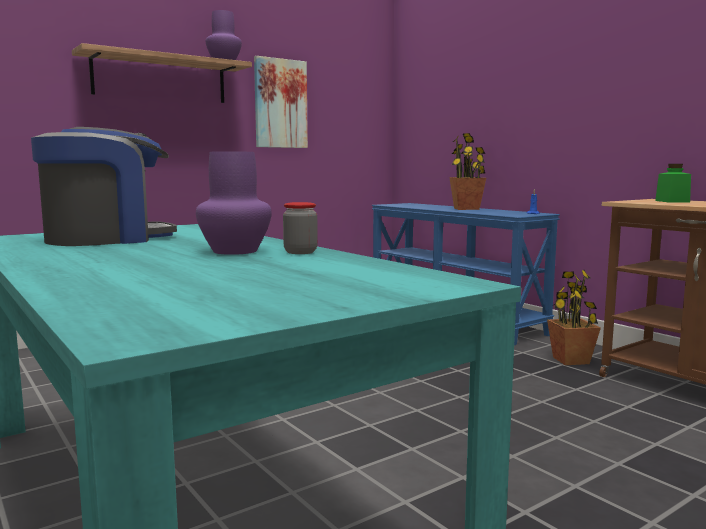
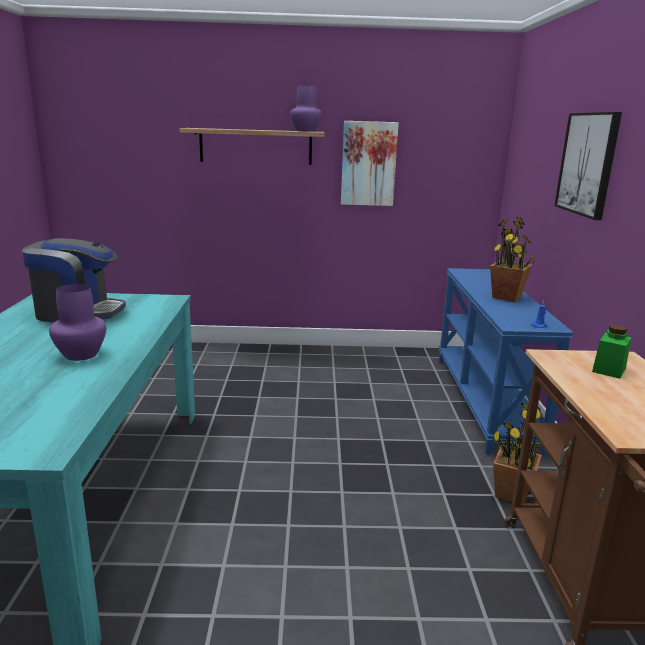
camera: 35 degrees right, 10 degrees up
jar [283,202,318,254] -> none
none -> picture [554,112,622,220]

